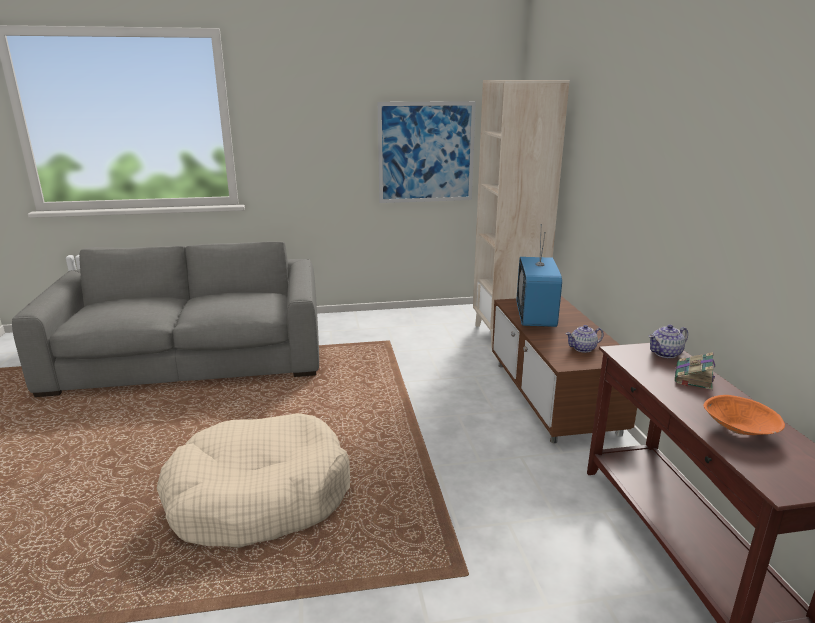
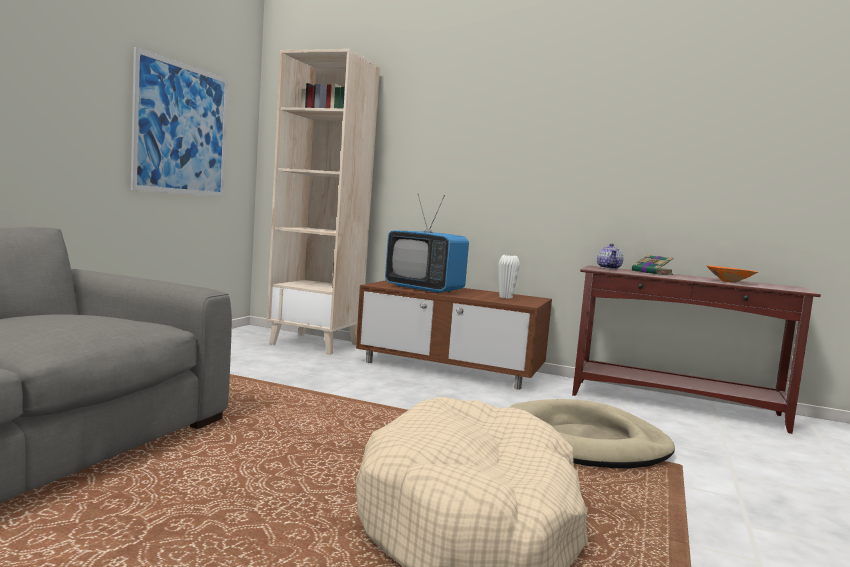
camera: 60 degrees left, 15 degrees down
teapot [565,325,604,353] -> white vase [498,255,520,299]
none -> beige dog bed [509,399,675,468]

